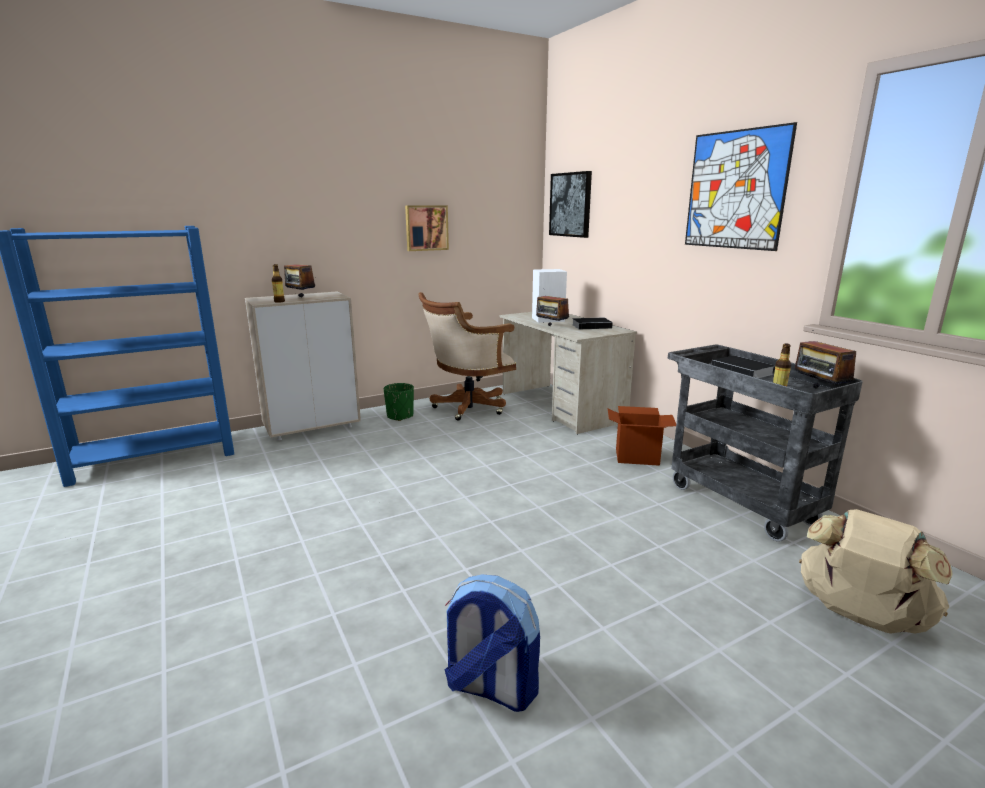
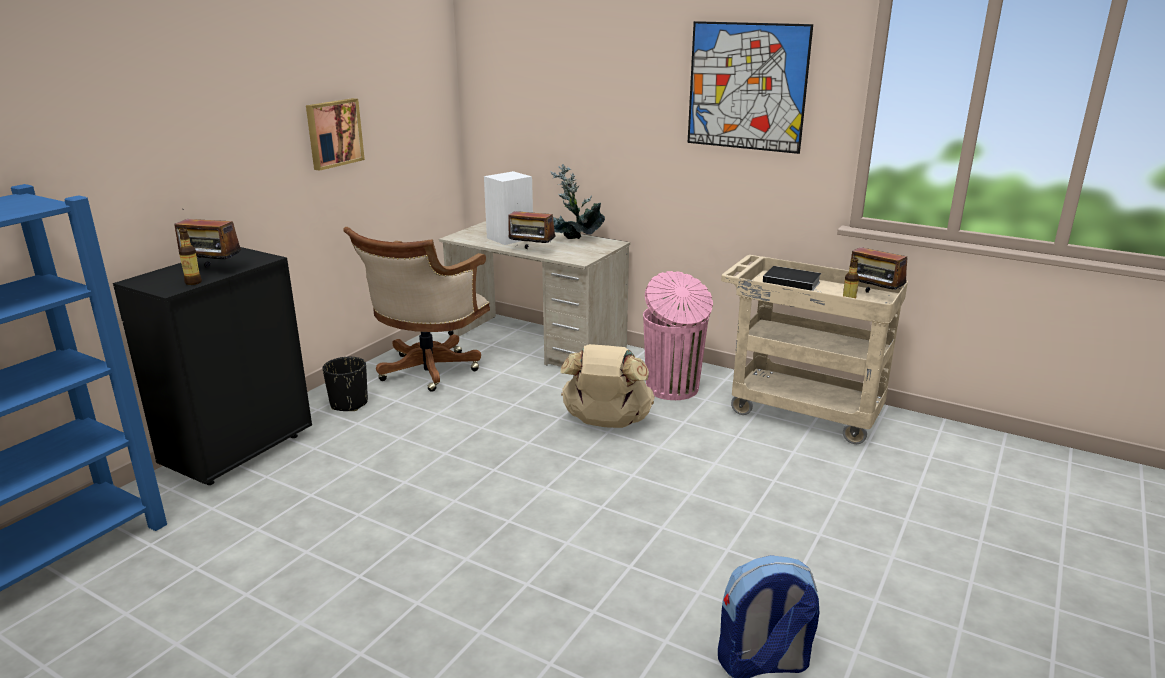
camera: 30 degrees left, 5 degrees up
beige cabinet [245,292,361,441] -> black cabinet [113,247,312,485]
green planter [384,383,414,421] -> black planter [322,357,368,411]
picture [549,171,592,238] -> none
book [572,317,613,330] -> potted plant [550,164,605,239]
cardboard box [608,406,676,466] -> pink trash can [643,271,713,400]
black cart [668,345,863,542] -> beige cart [721,255,908,444]
beige backpack [799,509,953,634] -> beige backpack moved to [560,344,655,428]

